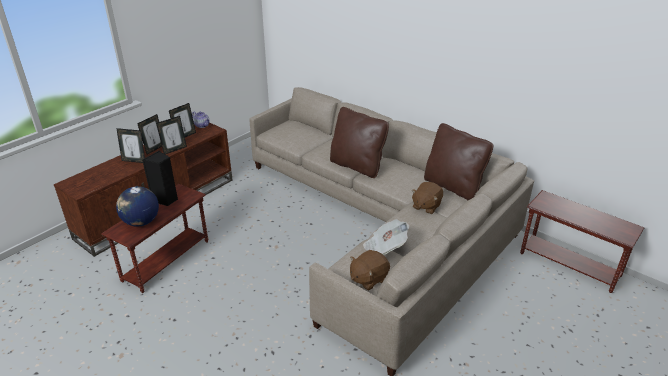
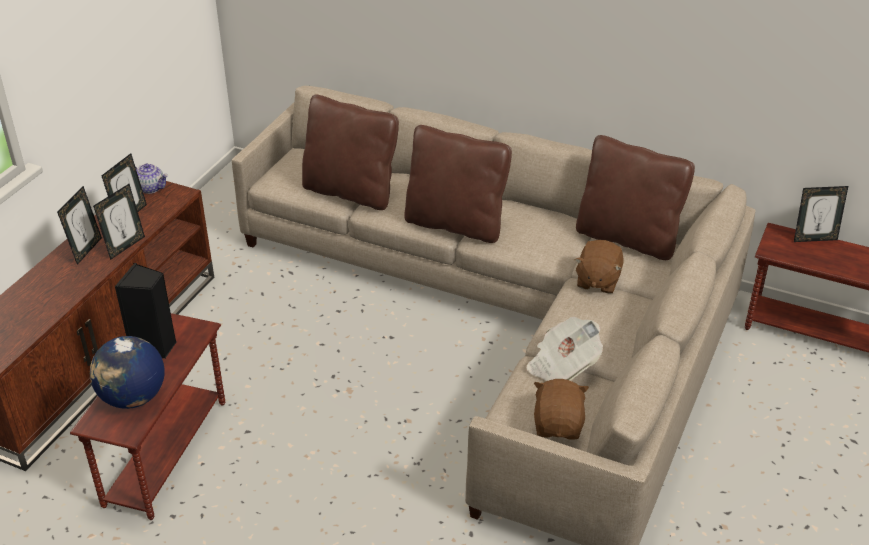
camera: 15 degrees left, 5 degrees up
picture frame [116,128,145,163] -> picture frame moved to [794,186,848,242]
brown plush toy [350,250,390,290] -> brown plush toy turned 150 degrees clockwise [534,379,589,440]
none -> brown pillow [302,95,399,210]

